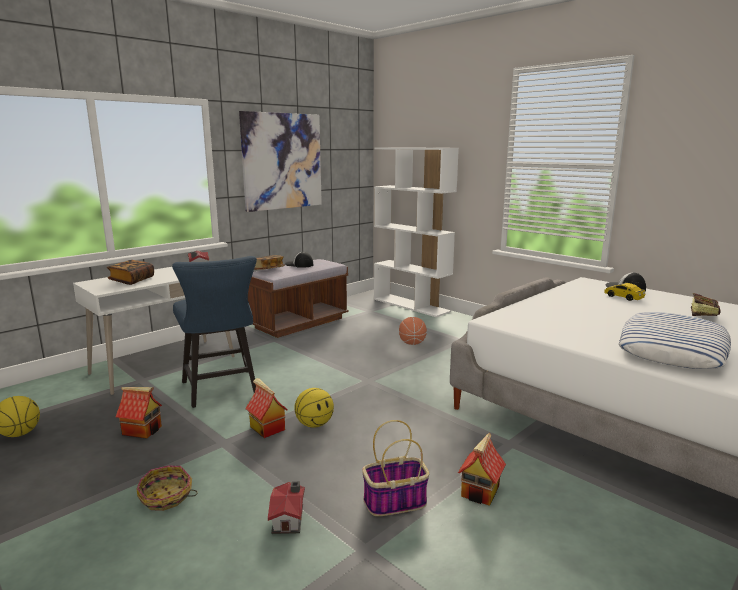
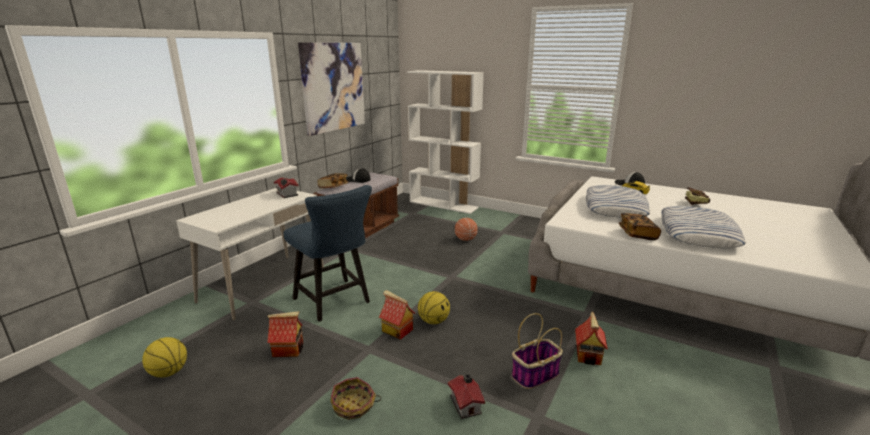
camera: 15 degrees left, 5 degrees up
book [107,260,154,285] -> book moved to [619,213,661,240]
none -> pillow [586,185,650,218]

